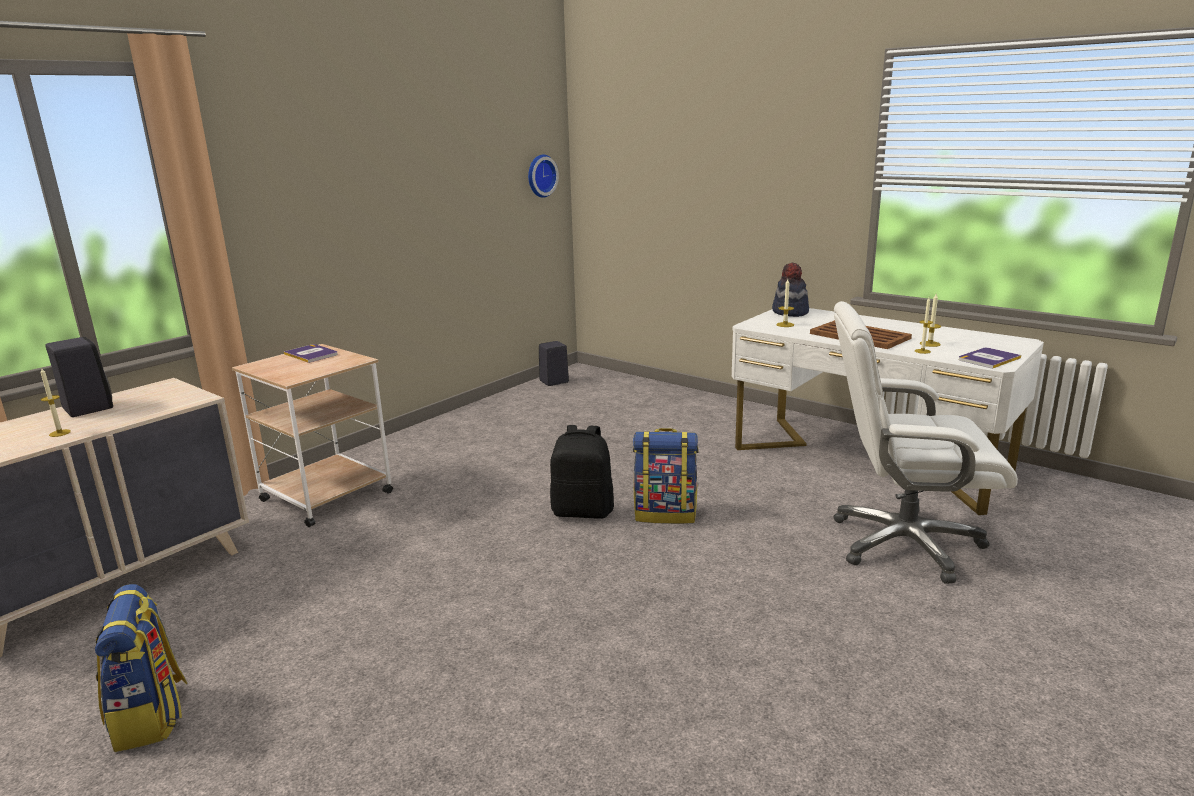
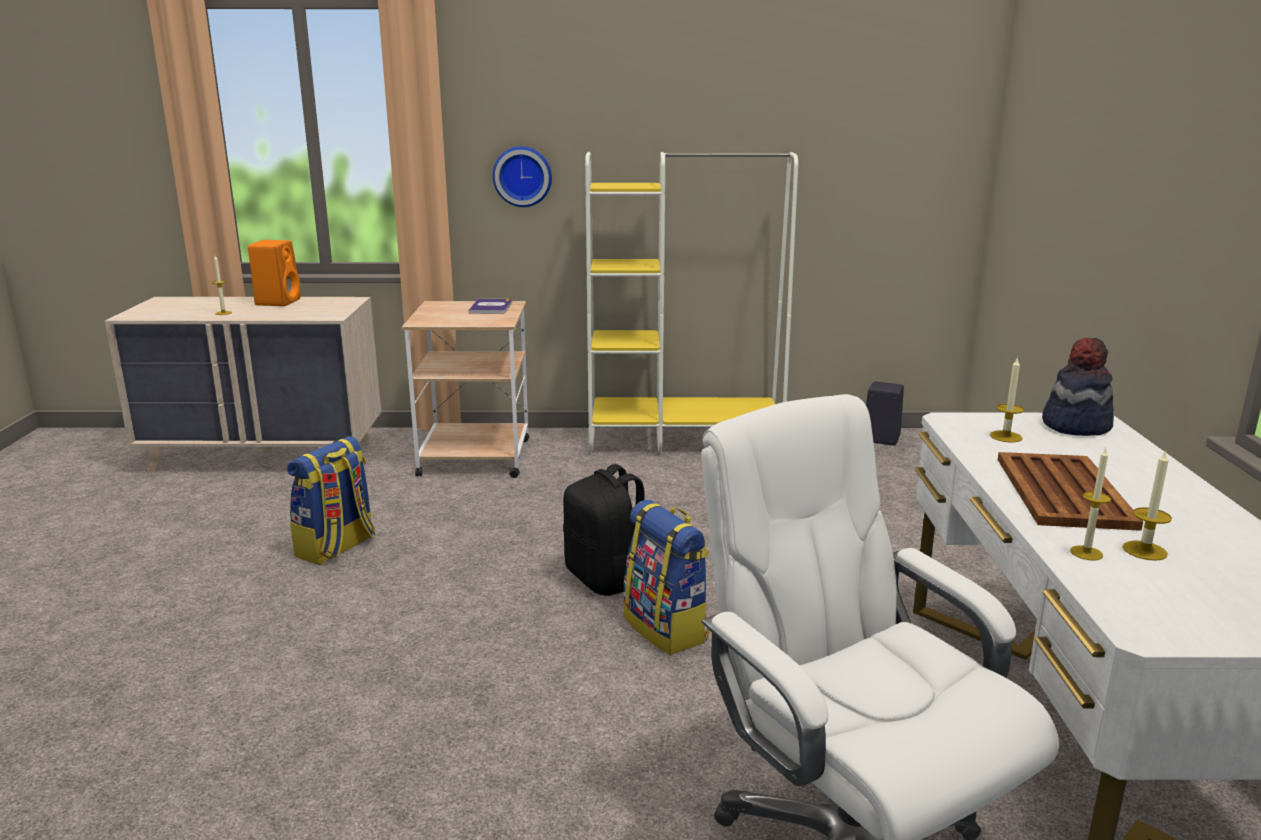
camera: 50 degrees right, 0 degrees up
black speaker [45,337,113,417] -> orange speaker [248,240,301,306]
backpack [95,584,188,752] -> backpack moved to [287,436,375,565]
wall clock [528,155,559,198] -> wall clock moved to [493,146,552,207]
book [959,348,1021,369] -> none
none -> yellow clothes rack [585,152,798,452]

